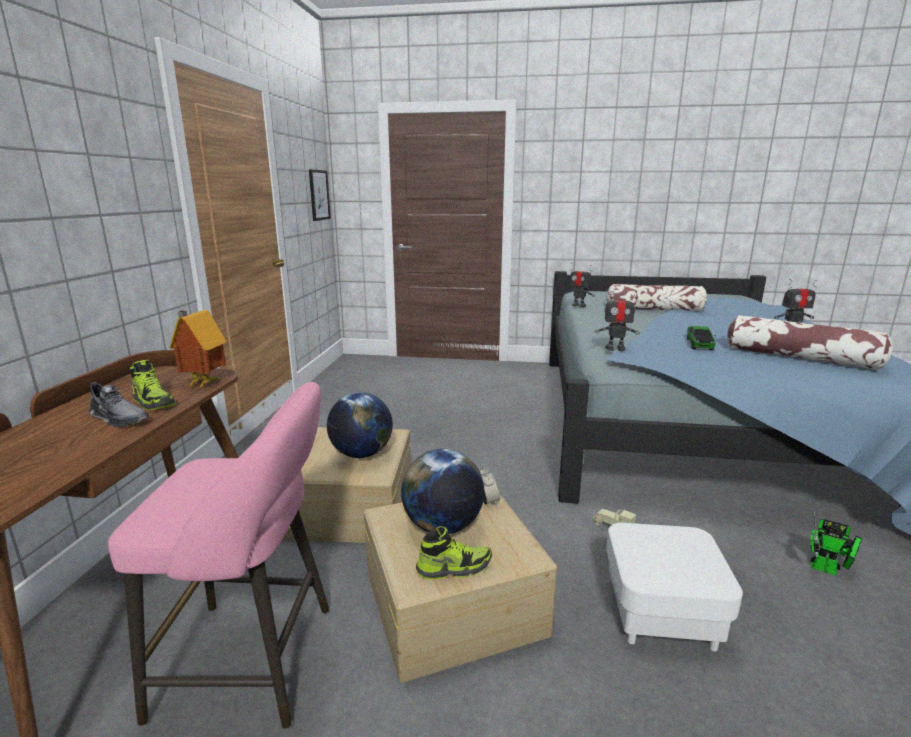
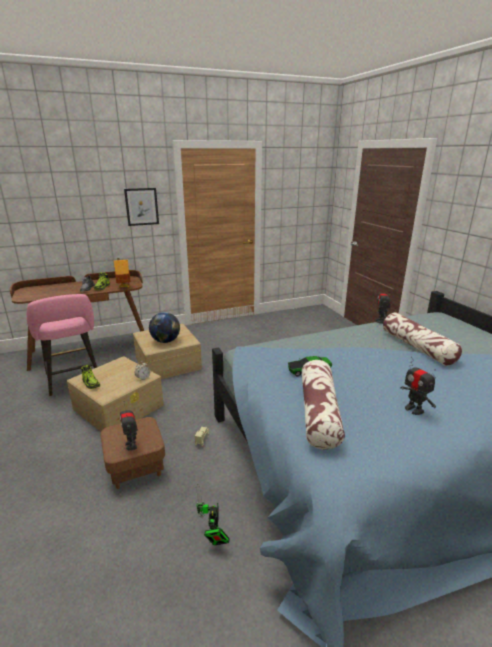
camera: 60 degrees right, 5 degrees up
picture [309,169,331,221] -> picture moved to [124,188,159,226]
globe [401,449,484,534] -> none
toy robot [594,289,640,351] -> toy robot moved to [120,404,138,450]
white ottoman [606,523,743,652] -> brown ottoman [100,417,165,489]

